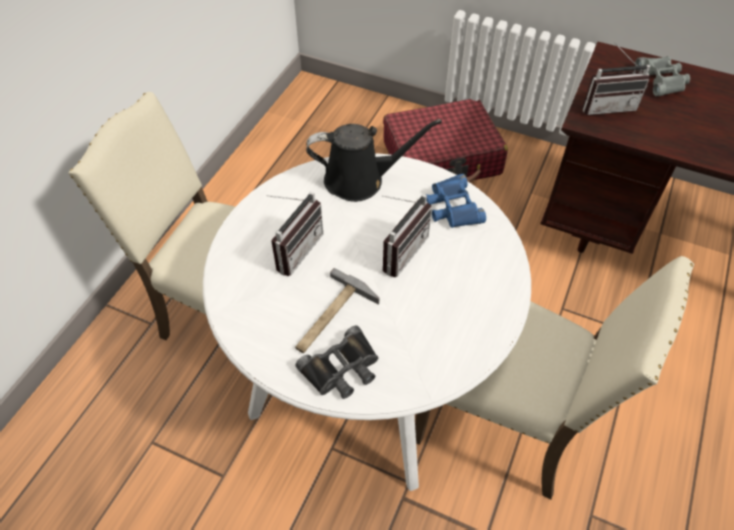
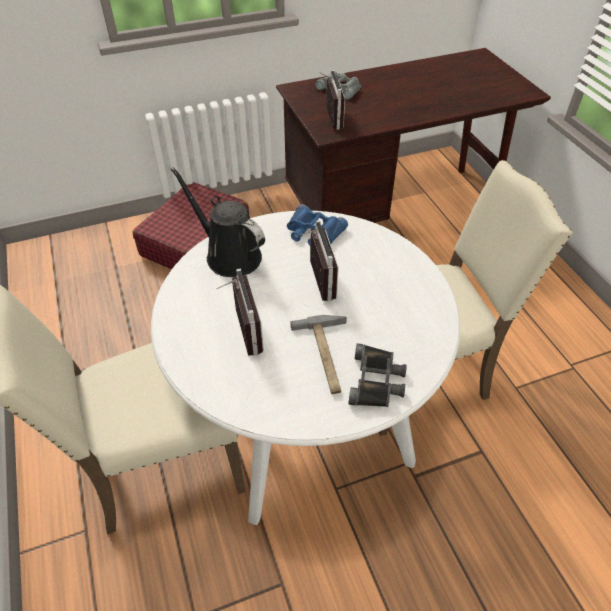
camera: 45 degrees left, 5 degrees down
black watering can [306,119,442,202] -> black watering can turned 90 degrees counterclockwise [170,167,265,277]
radio [582,43,650,115] -> radio turned 45 degrees counterclockwise [319,70,345,130]

